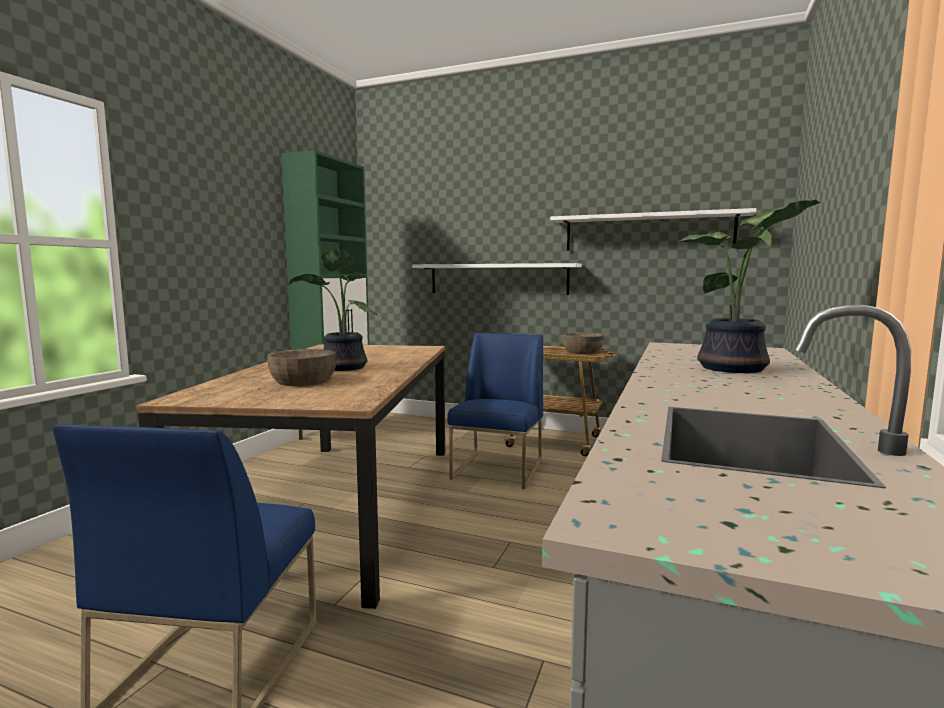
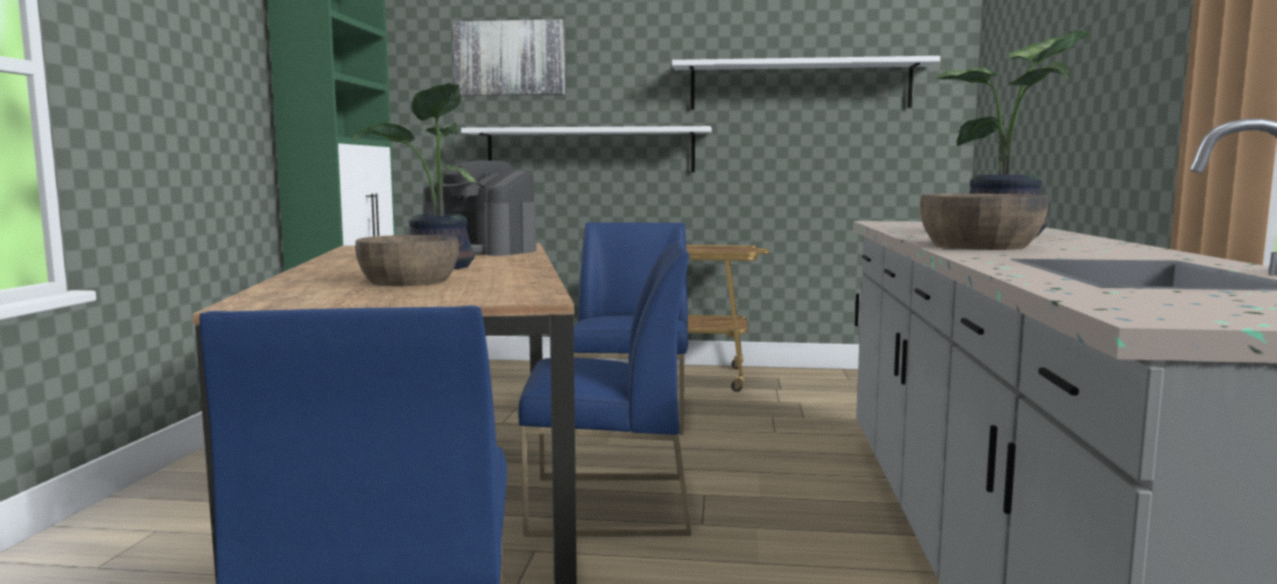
camera: 15 degrees left, 0 degrees up
brown bowl [562,332,605,354] -> brown bowl moved to [920,194,1048,250]
none -> coffee machine [422,160,536,256]
none -> picture [453,19,565,96]
none -> blue chair [518,240,691,537]

